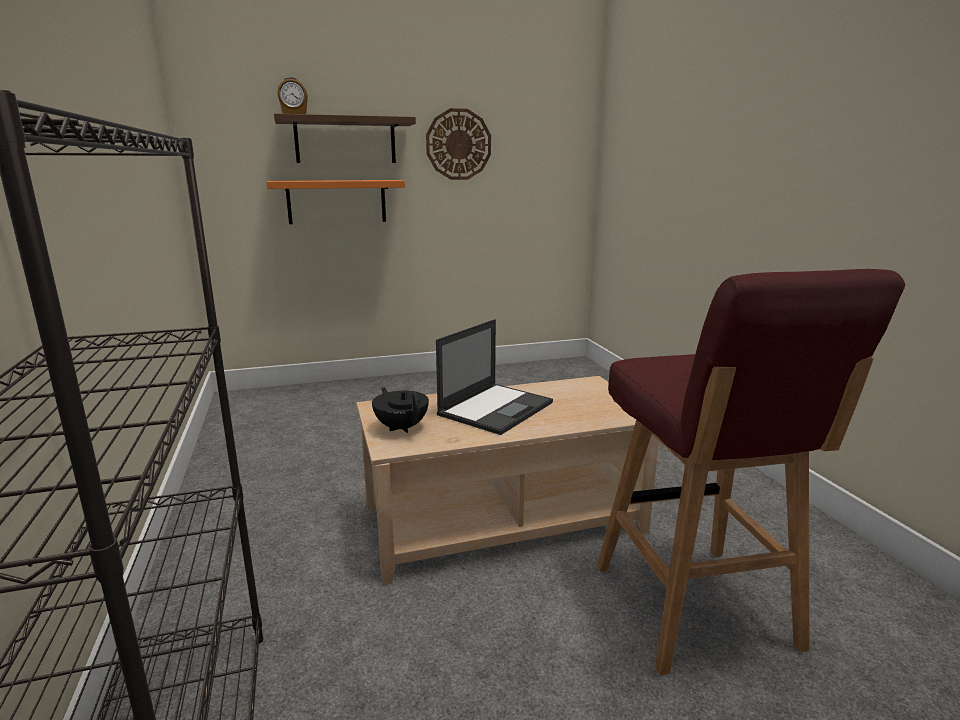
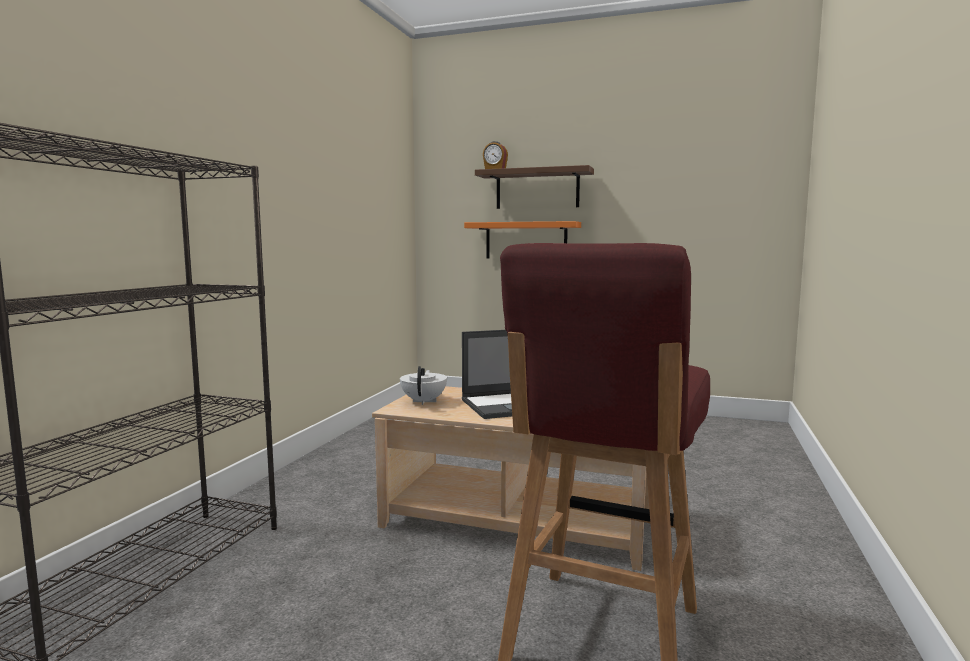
camera: 35 degrees right, 10 degrees down
black teapot [372,387,429,433] -> white teapot [400,366,447,405]
wall clock [426,108,491,180] -> none

